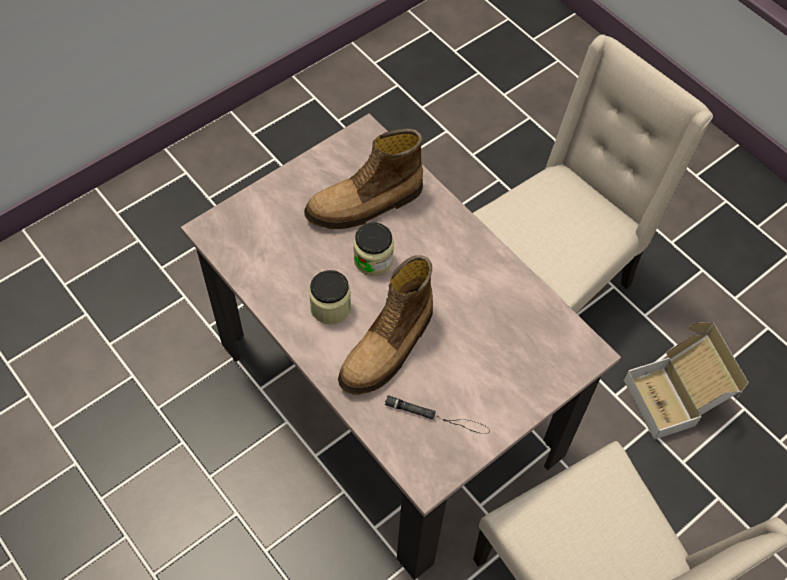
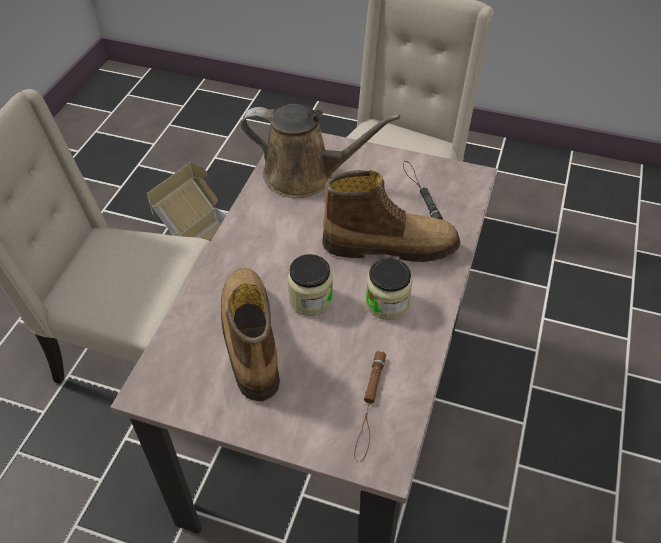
camera: 120 degrees left, 10 degrees down
boot [304,129,423,229] -> boot turned 135 degrees counterclockwise [221,268,280,401]
none -> brown watering can [241,104,400,198]
none -> brown flashlight [354,351,386,462]

